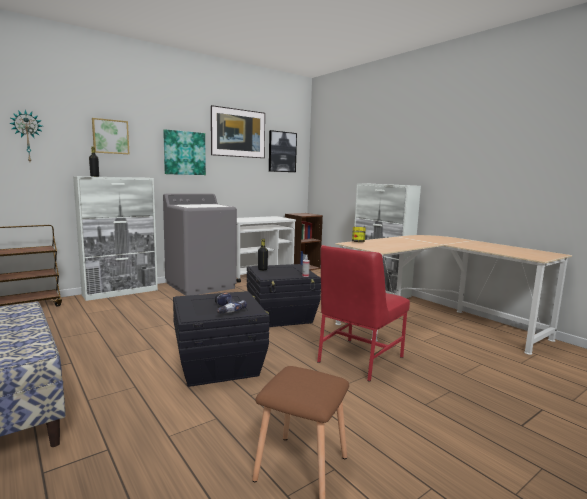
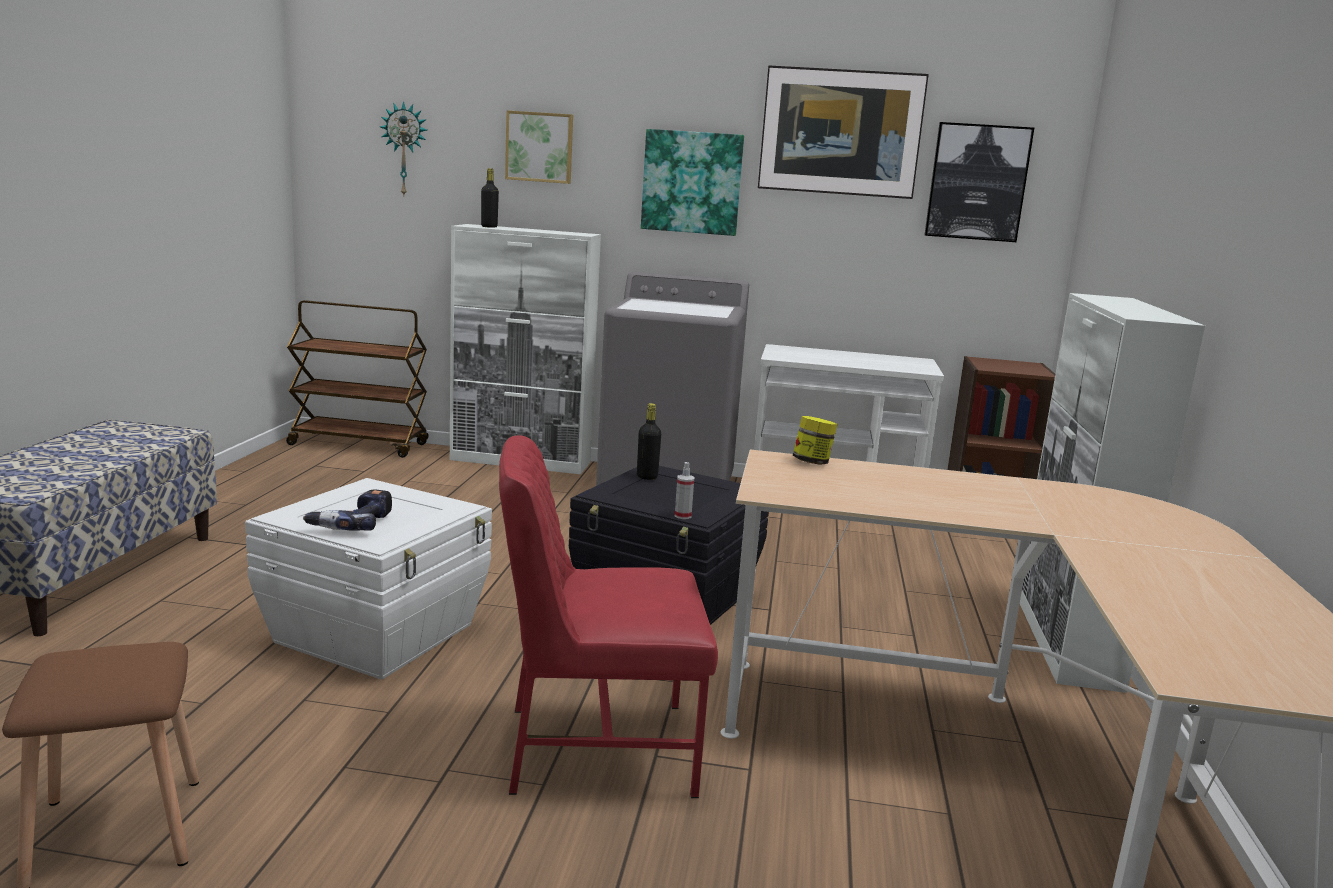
camera: 45 degrees right, 5 degrees up
black storage box [173,291,269,387] -> white storage box [245,478,492,680]

